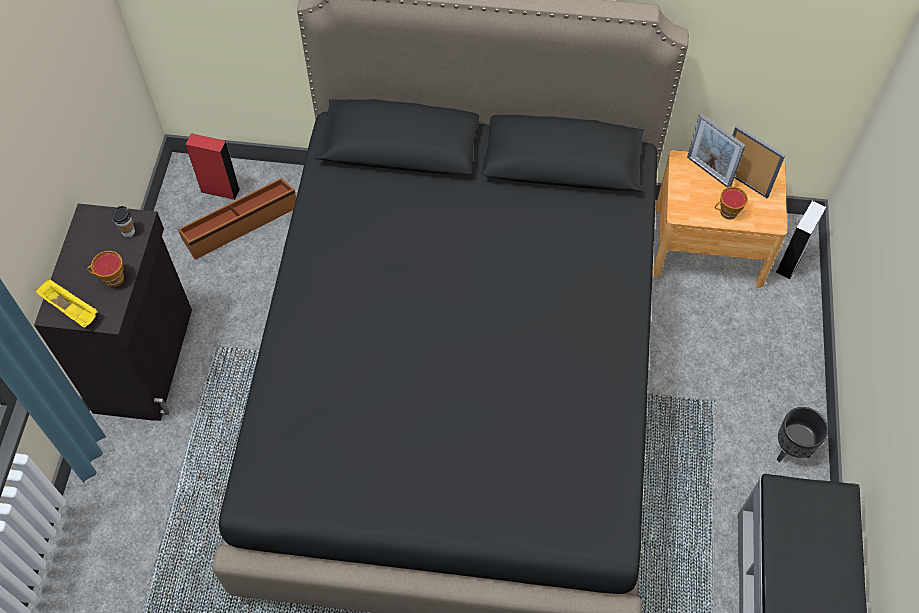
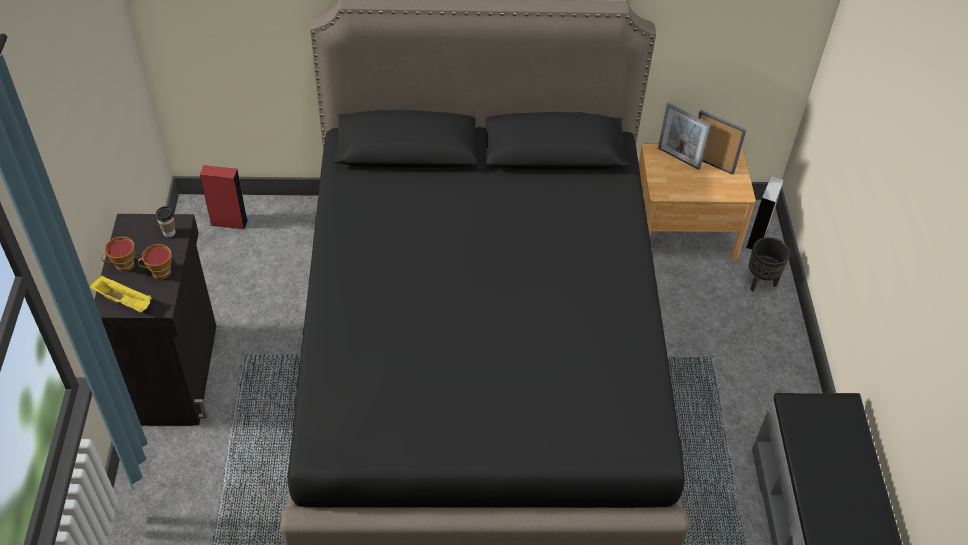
camera: 10 degrees left, 10 degrees down
brown storage box [178,178,296,260] -> none
cup [715,187,748,219] -> cup moved to [101,237,135,272]
black planter [777,407,828,462] -> black planter moved to [749,237,790,291]

